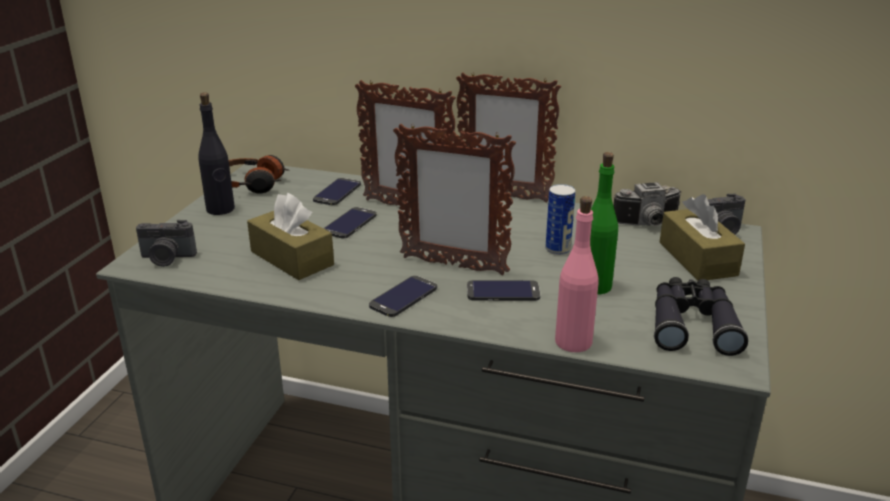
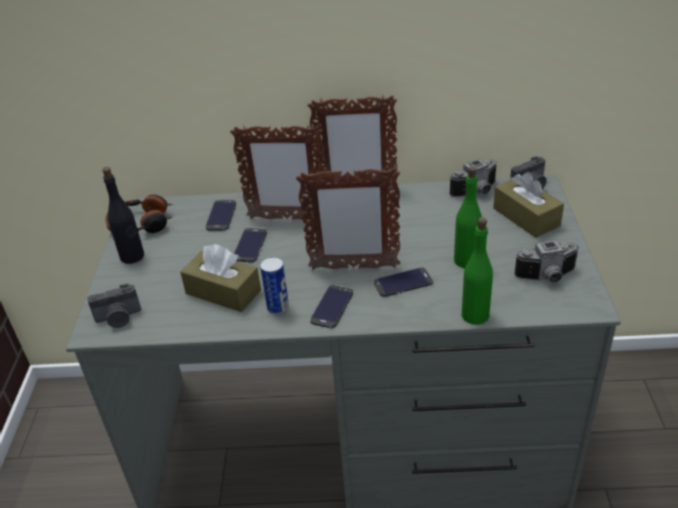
camera: 15 degrees left, 10 degrees up
can [545,184,576,255] -> can moved to [260,257,289,315]
pink bottle [555,196,598,352] -> green bottle [462,217,493,325]
black binoculars [654,277,748,356] -> camera [514,240,579,283]

